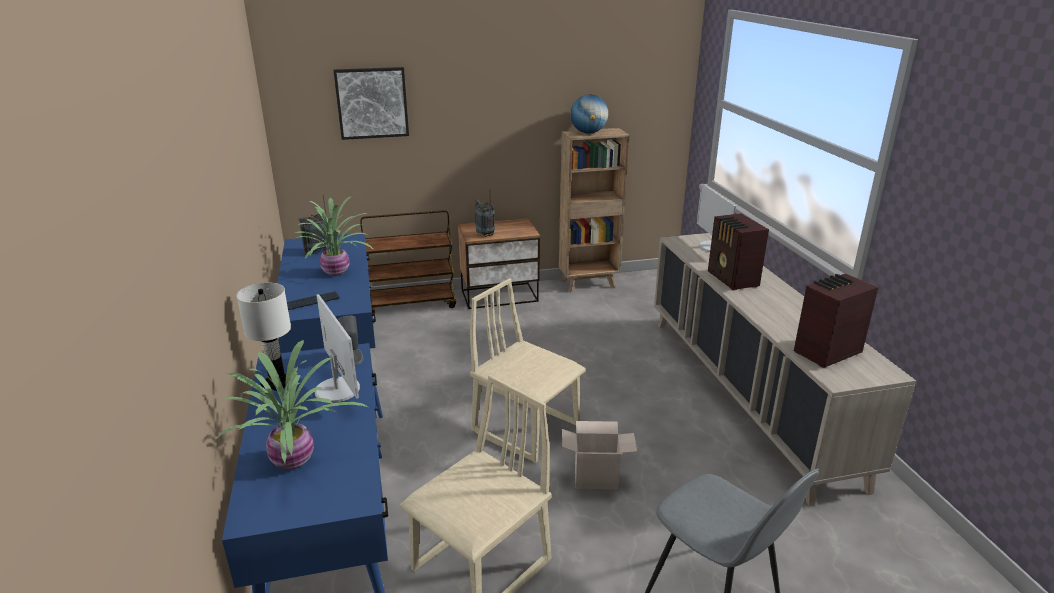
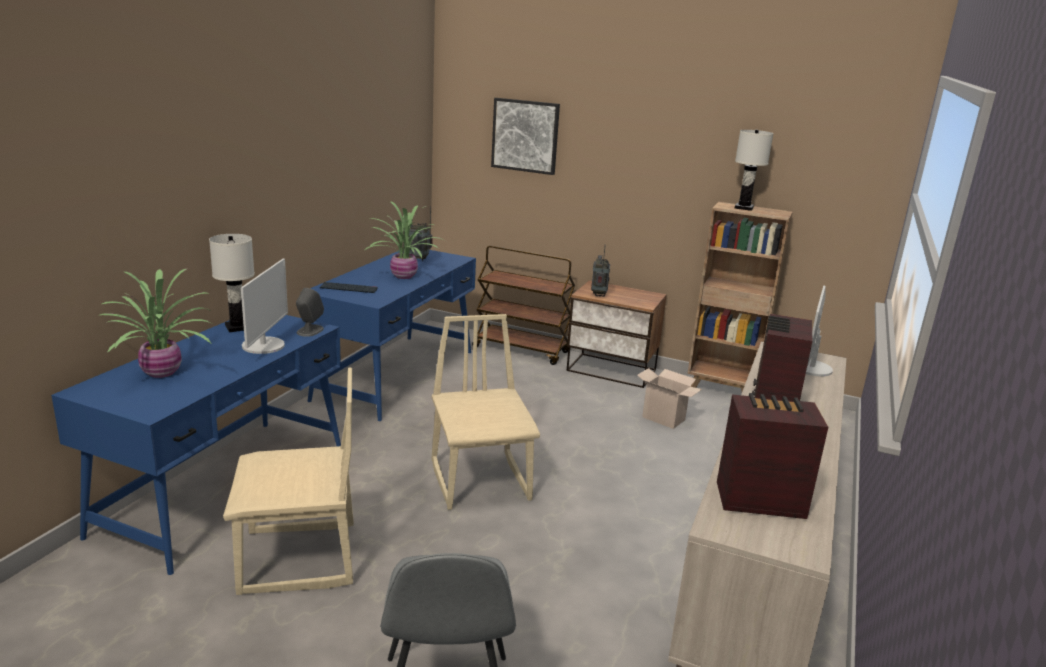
camera: 35 degrees right, 5 degrees down
cardboard box [562,421,637,489] -> cardboard box moved to [637,368,702,429]
globe [570,94,608,134] -> white table lamp [735,130,774,211]

